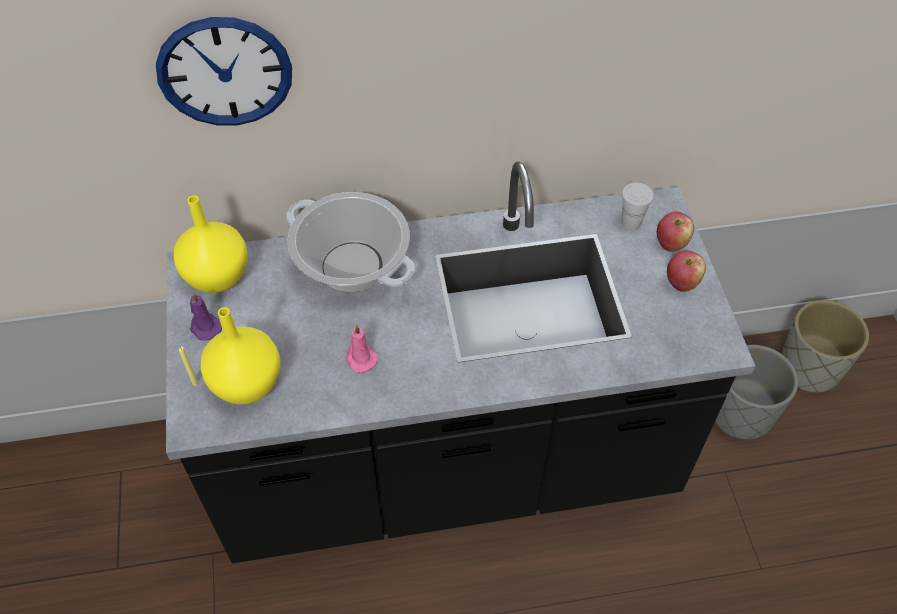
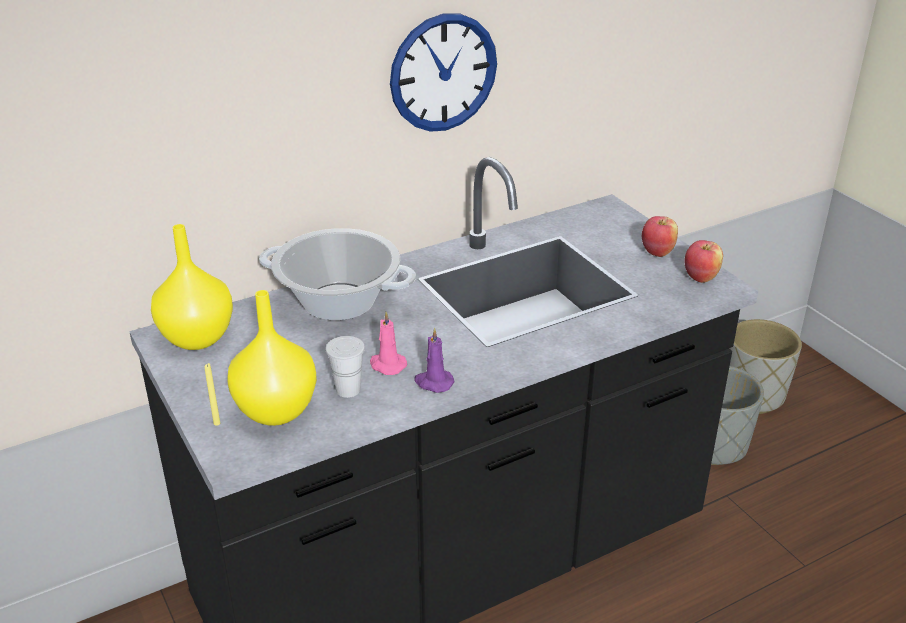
camera: 20 degrees left, 20 degrees down
wall clock [156,17,292,125] -> wall clock moved to [390,13,497,132]
purple candle [190,292,222,341] -> purple candle moved to [414,327,455,393]
white cup [622,183,654,230] -> white cup moved to [326,336,365,398]
apple [657,211,694,252] -> apple moved to [684,240,723,283]

